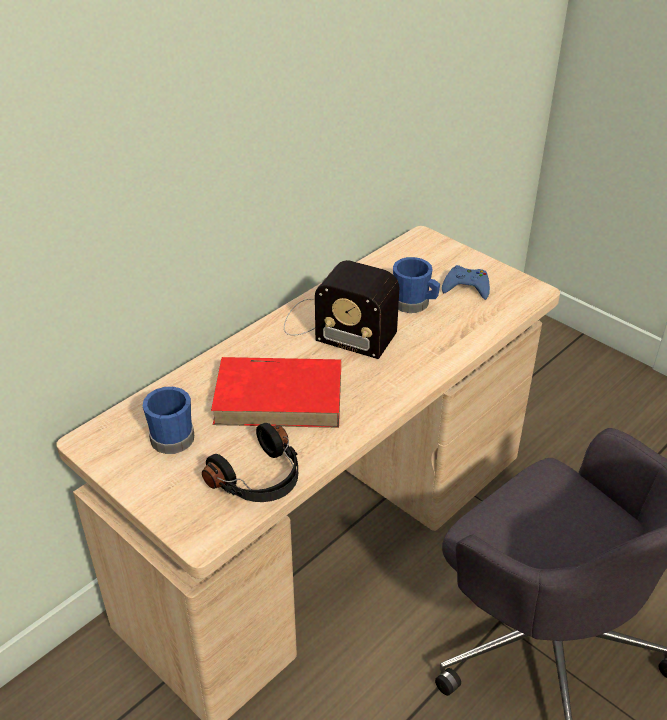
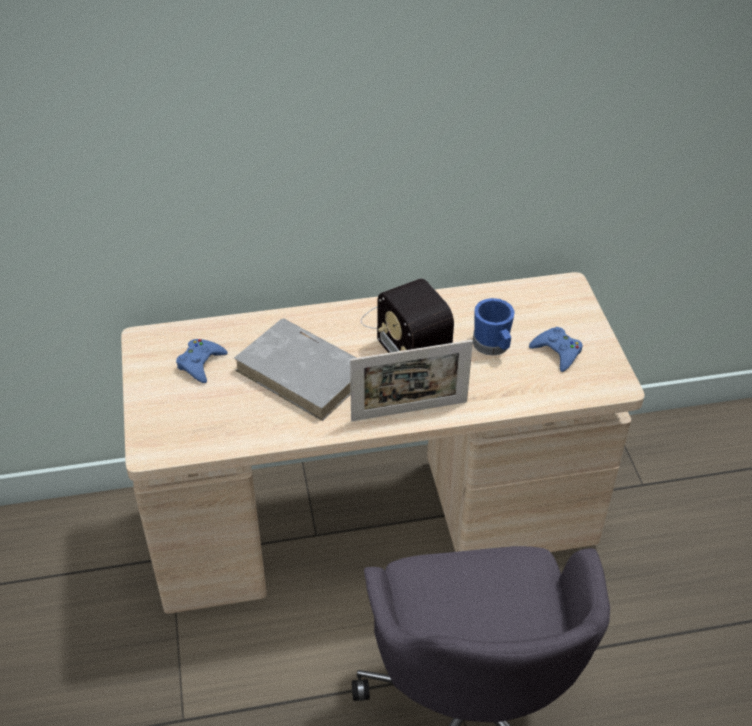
camera: 35 degrees right, 5 degrees up
blue mug [143,387,194,454] -> blue game controller [176,339,227,383]
black headphones [202,423,298,502] -> none
red book [211,357,341,428] -> grey book [234,319,356,421]
none -> picture frame [350,340,473,421]

